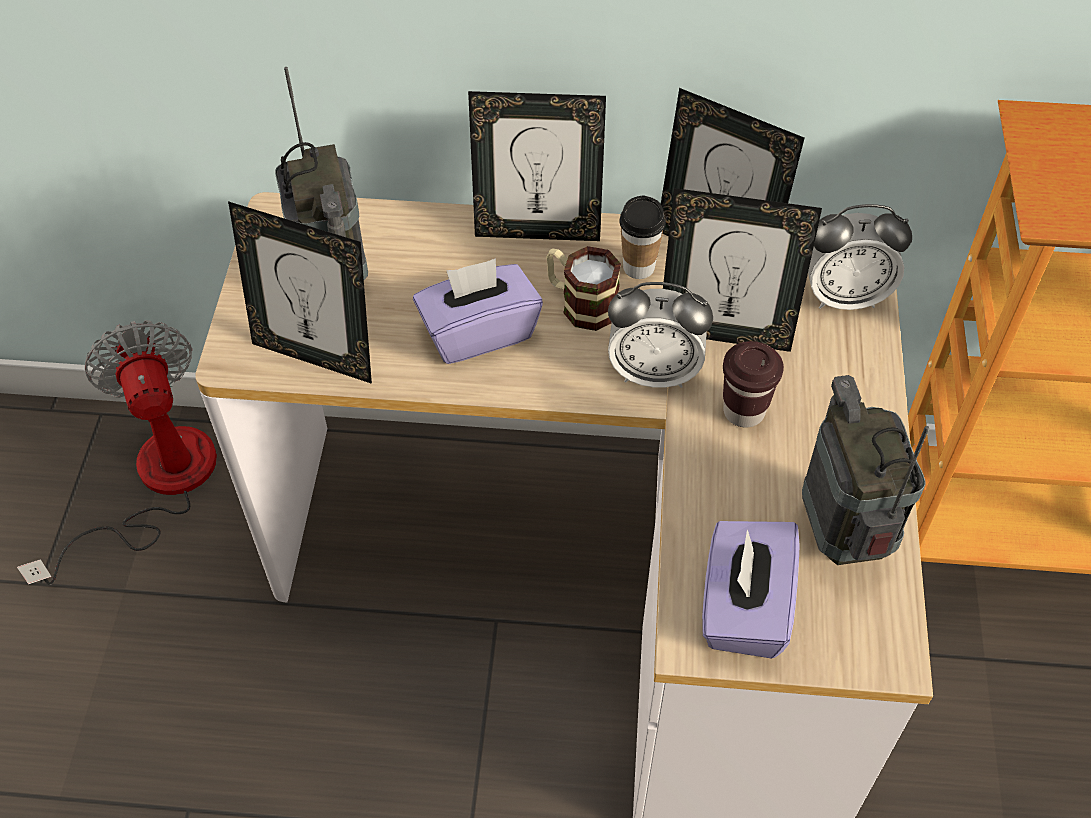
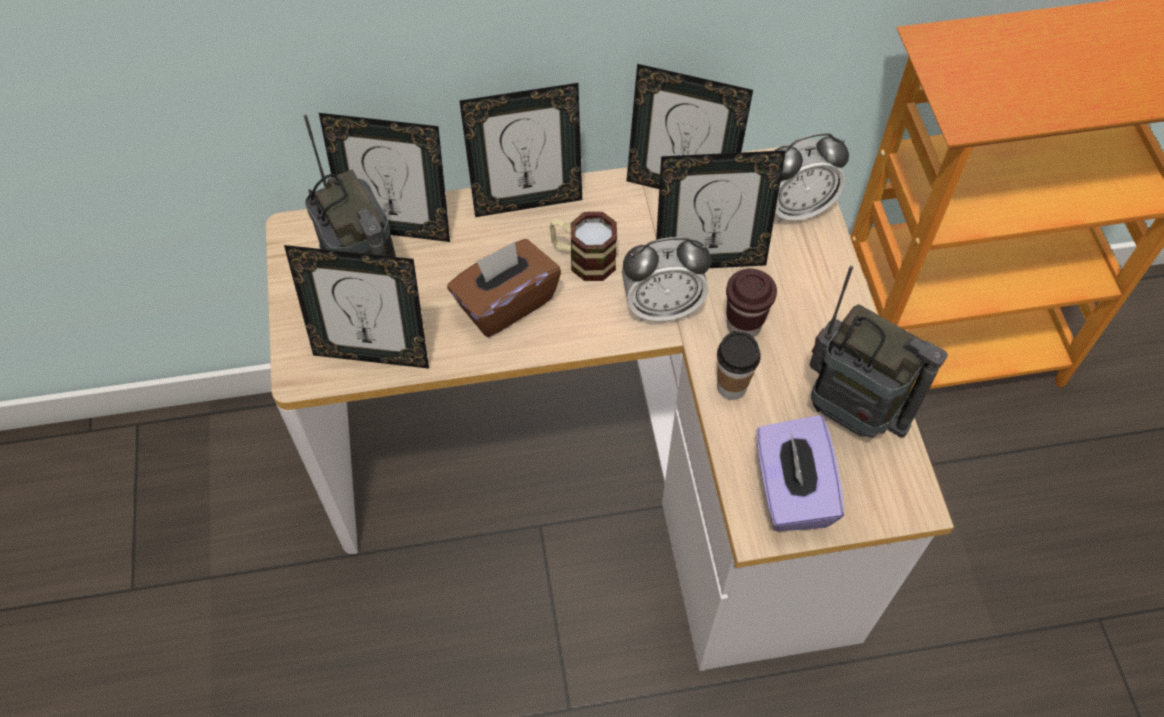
camera: 15 degrees left, 5 degrees up
fan [17,320,217,585] -> none
purple tissue box [413,259,543,364] -> brown tissue box [447,239,561,337]
cup [619,195,666,279] -> cup moved to [717,331,761,400]
radio [802,375,929,565] -> radio turned 150 degrees clockwise [810,266,948,438]
none -> picture frame [319,113,450,242]

